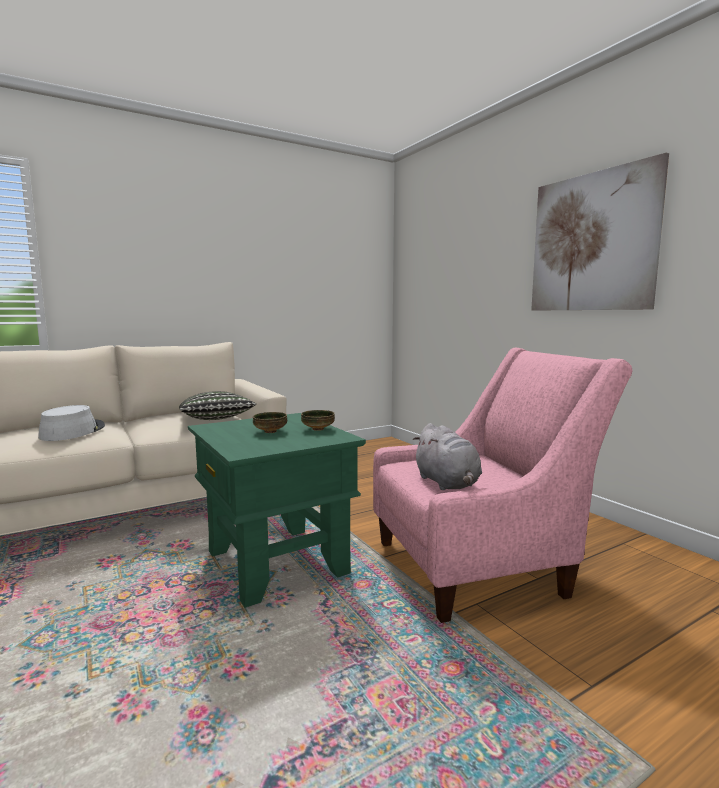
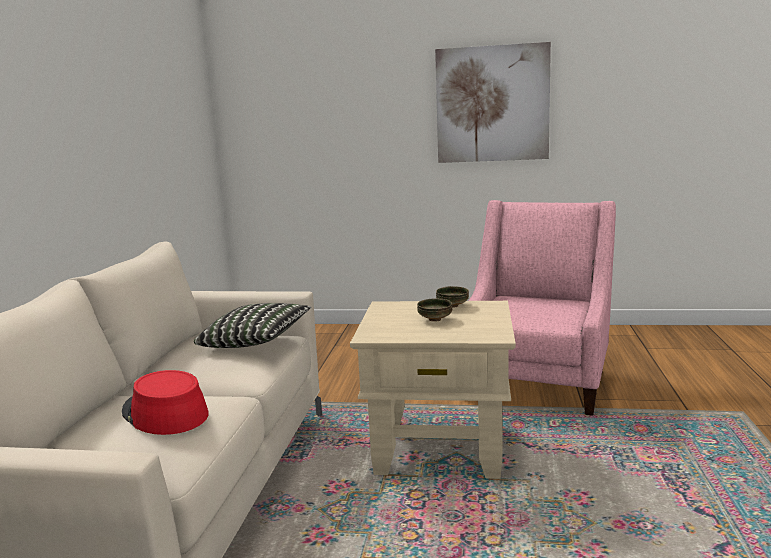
camera: 50 degrees left, 5 degrees up
grey hat [38,405,105,441] -> red hat [122,370,209,435]
green side table [188,413,366,608] -> beige side table [350,301,516,479]
grey plush toy [413,423,482,490] -> none

